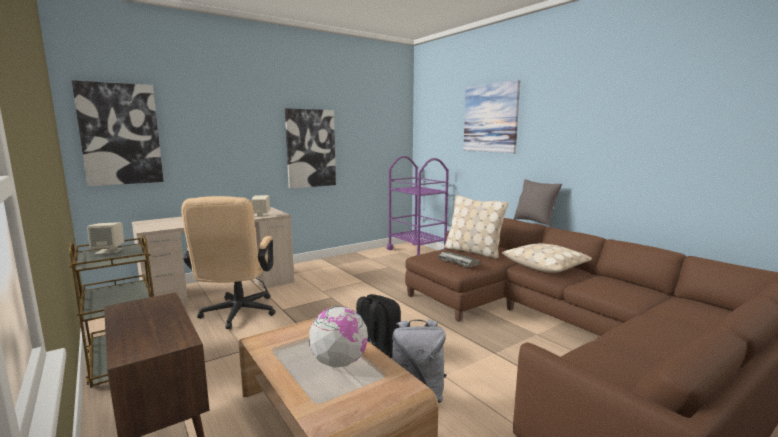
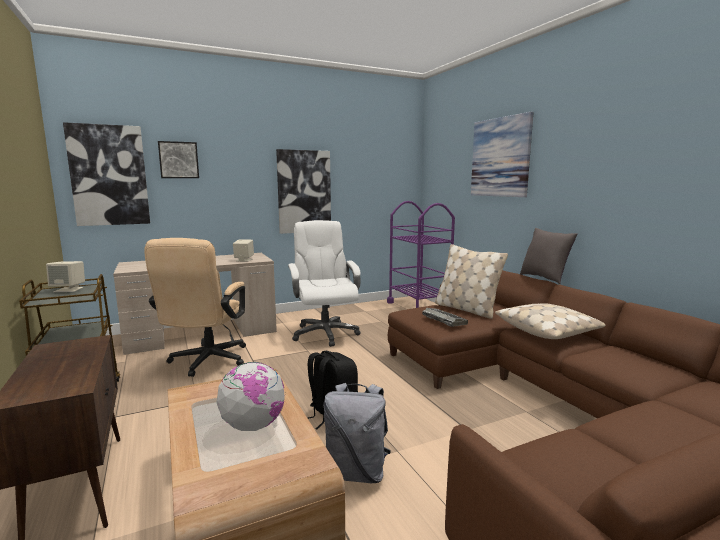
camera: 10 degrees right, 0 degrees up
none -> picture [158,141,199,178]
none -> white office chair [288,220,361,347]

